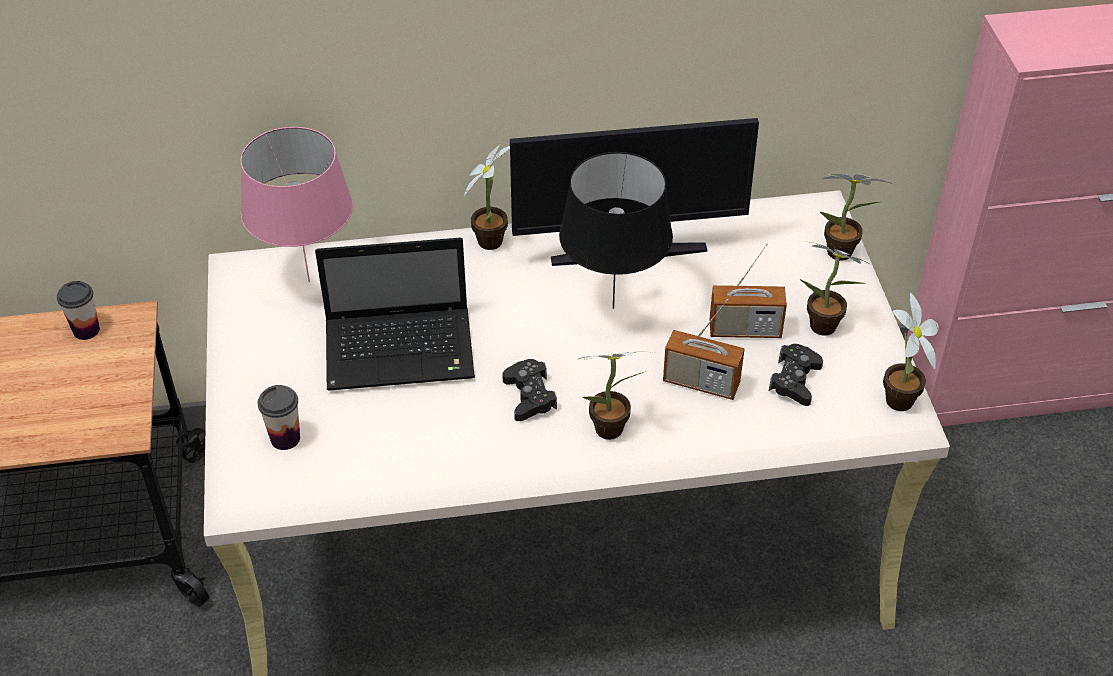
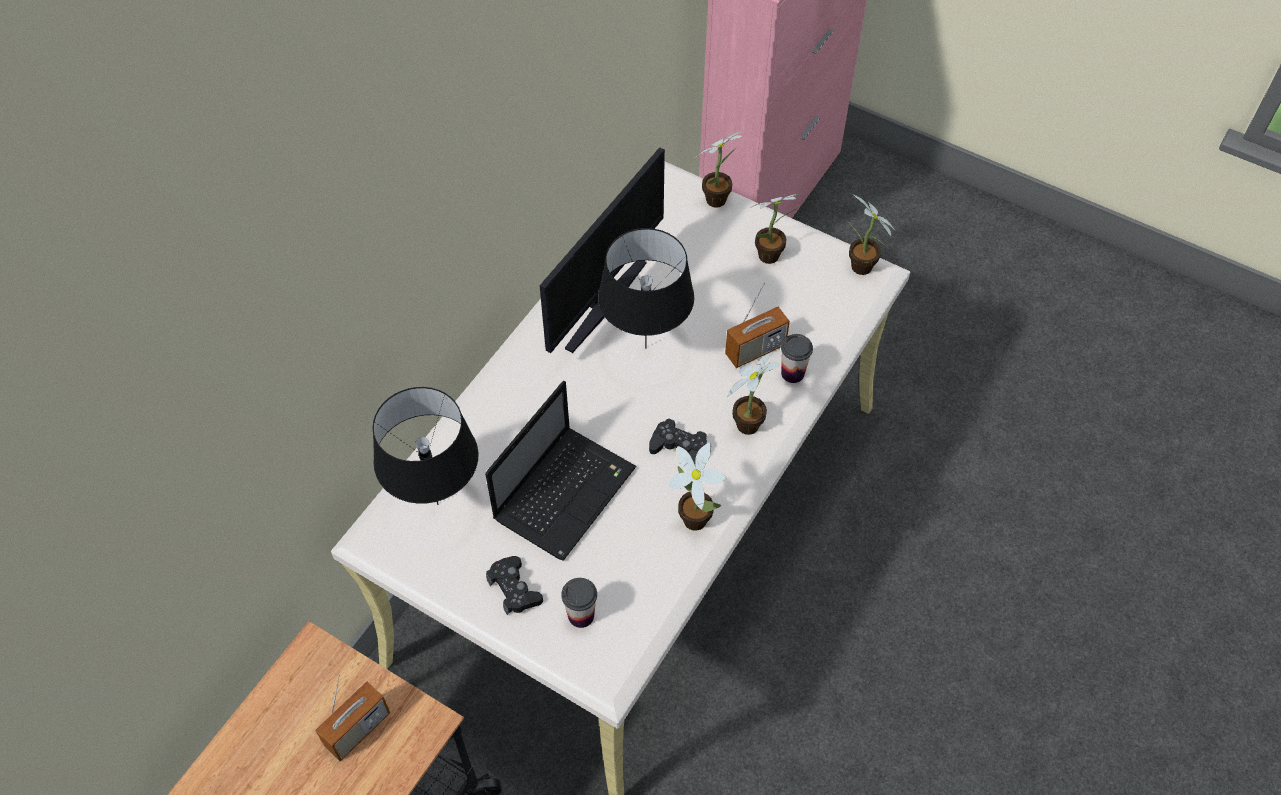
camera: 50 degrees left, 10 degrees up
cup [57,281,100,340] -> cup moved to [781,334,813,383]
pink table lamp [240,127,353,282] -> black table lamp [373,387,479,505]
potted plant [464,145,510,250] -> potted plant moved to [668,442,726,531]
radio [709,243,787,338] -> radio moved to [315,674,390,761]
black game controller [769,344,823,406] -> black game controller moved to [486,556,543,615]

